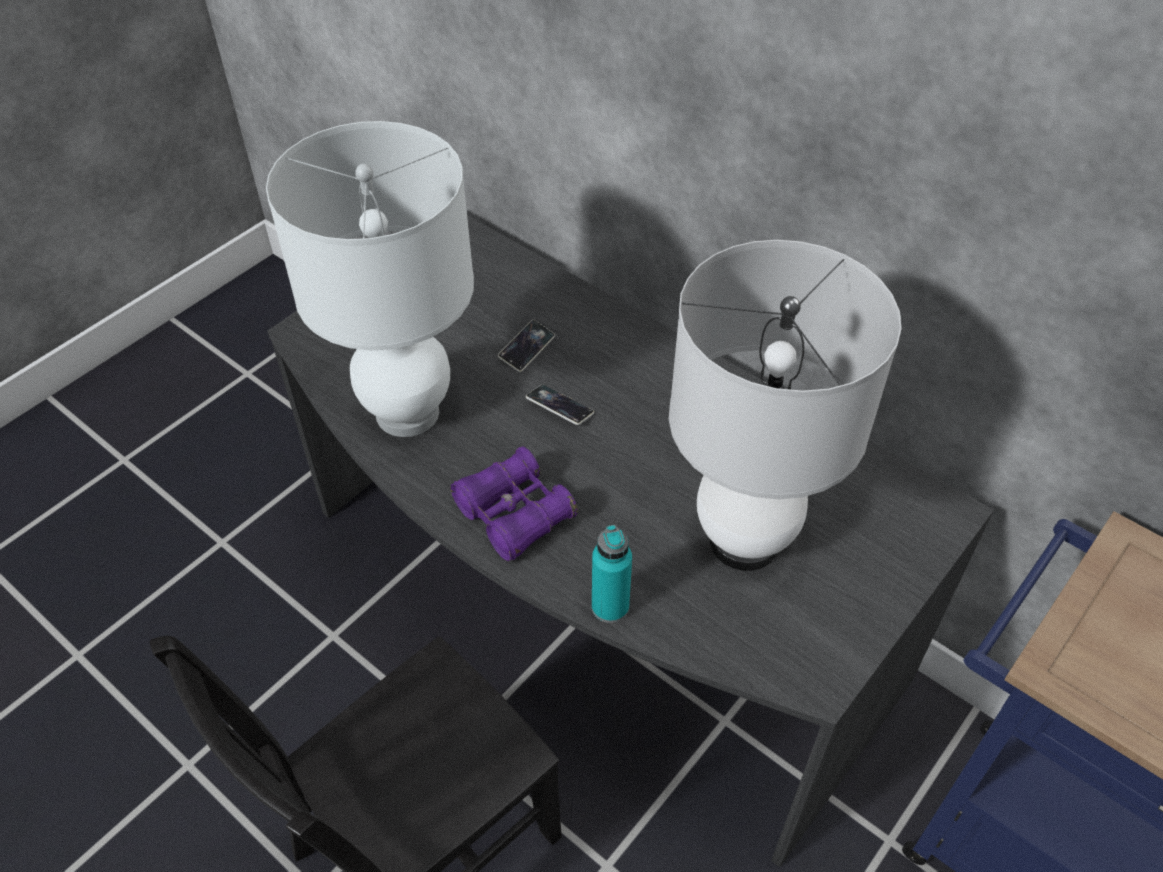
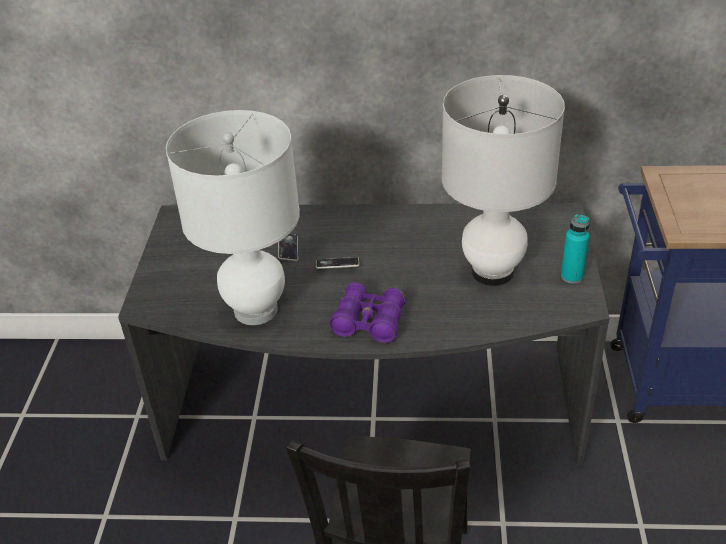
camera: 35 degrees left, 10 degrees down
turquoise bottle [592,525,632,623] -> turquoise bottle moved to [561,214,590,284]

